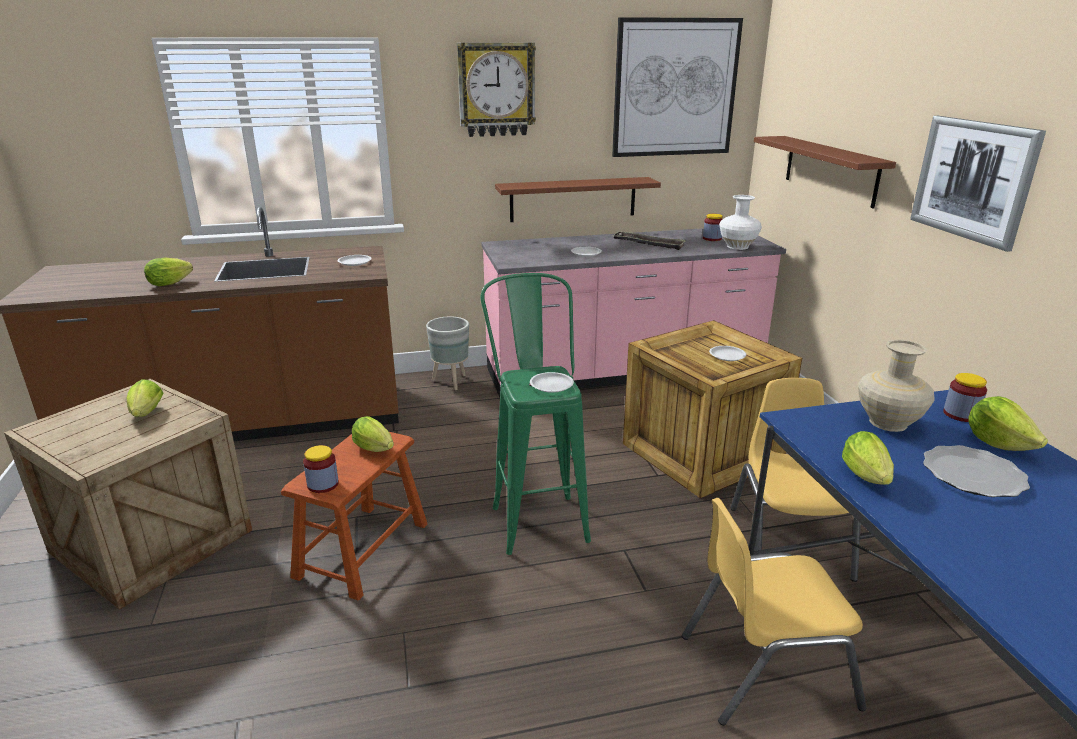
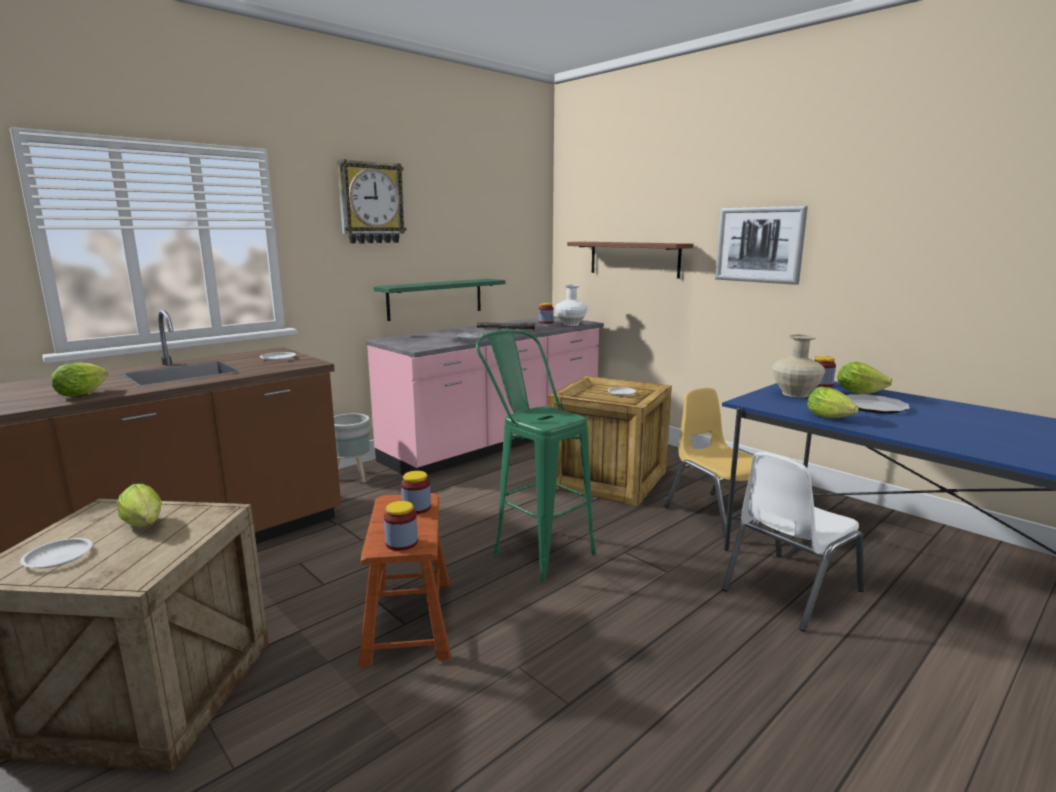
camera: 30 degrees left, 10 degrees down
lettuce [352,416,394,452] -> jar [401,471,431,514]
brown shelf [495,177,661,222] -> green shelf [374,279,506,321]
white plate [530,372,574,393] -> white plate moved to [20,538,93,568]
picture [612,17,743,157] -> none
yellow chair [682,498,866,726] -> white chair [722,452,864,632]

